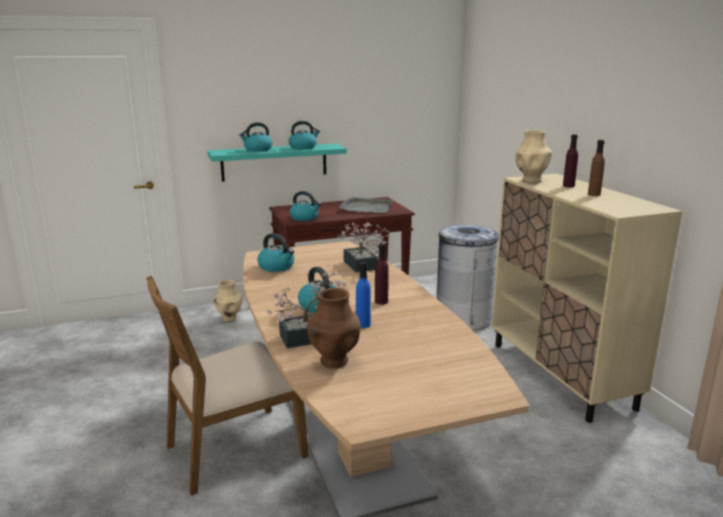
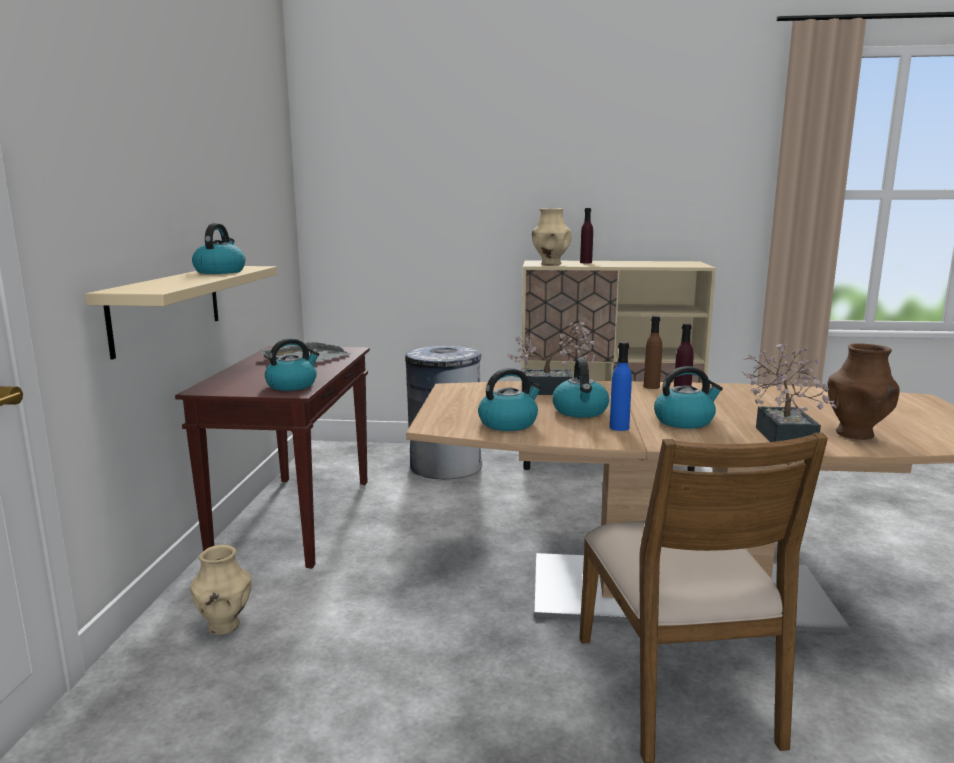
camera: 65 degrees left, 5 degrees down
turquoise shelf [207,144,347,182] -> beige shelf [85,266,277,360]
kettle [239,122,273,152] -> kettle moved to [552,358,609,418]
blue bottle [356,262,371,328] -> blue bottle moved to [610,342,632,431]
brown bottle [588,140,605,196] -> brown bottle moved to [643,316,662,389]

